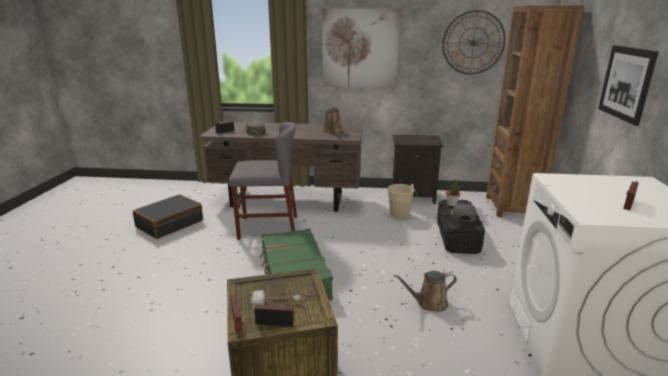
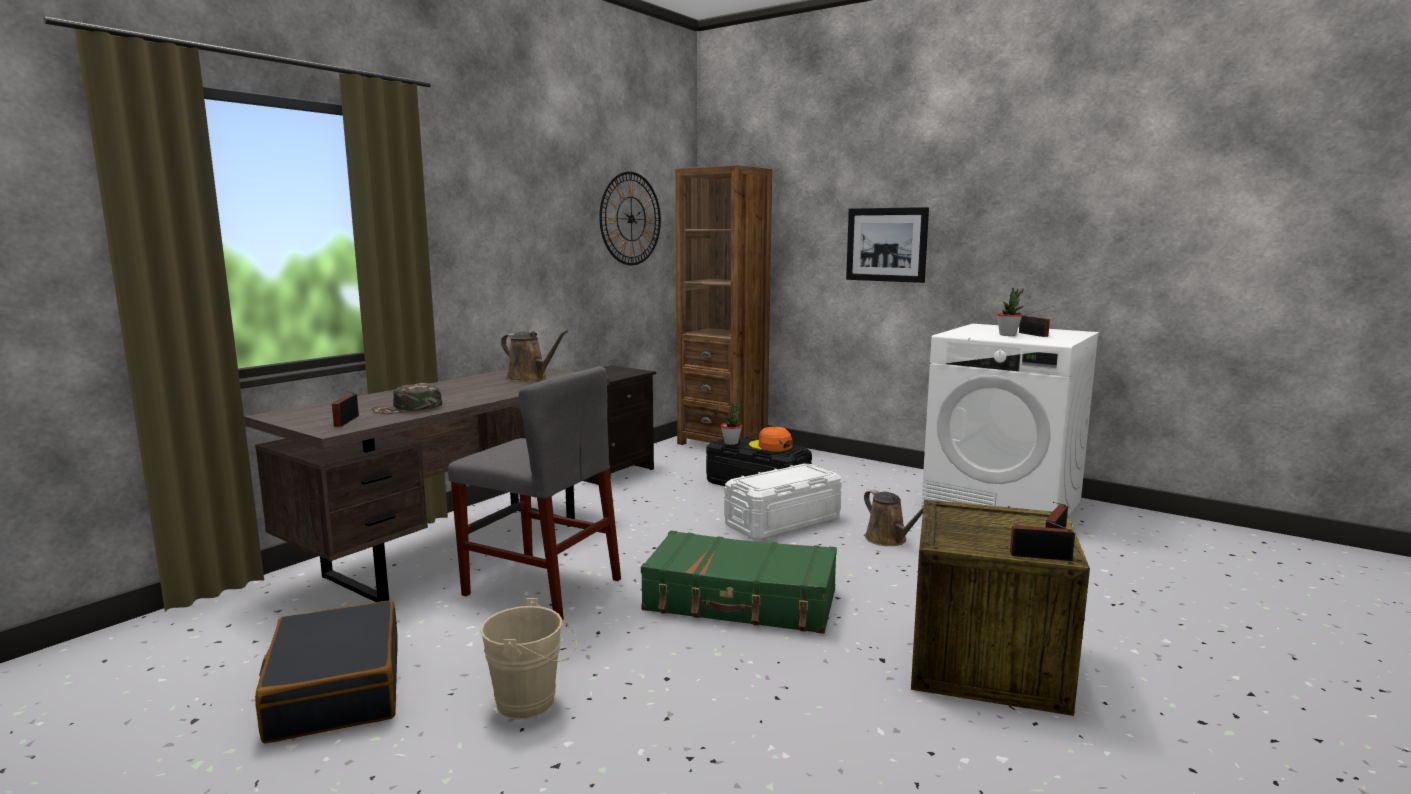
camera: 60 degrees left, 10 degrees down
grey chair [229,122,297,240] -> grey chair turned 90 degrees clockwise [448,366,621,620]
hammer [251,290,312,311] -> none
picture [322,8,400,88] -> none
beige bucket [388,184,418,219] -> beige bucket moved to [480,598,577,720]
brown watering can [394,271,457,312] -> brown watering can turned 45 degrees counterclockwise [864,490,923,546]
grey cap [451,202,477,222] -> orange cap [749,427,793,452]
none -> white storage box [724,464,842,540]
none -> potted plant [996,288,1024,336]

